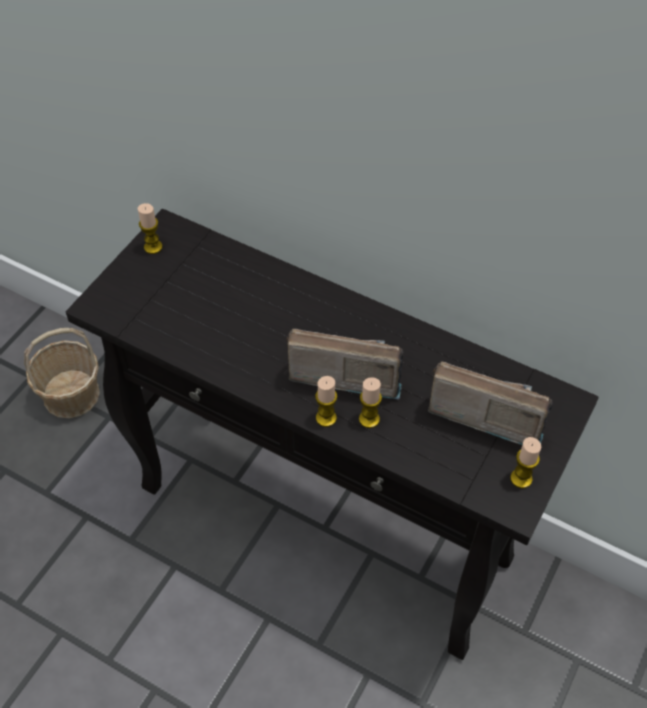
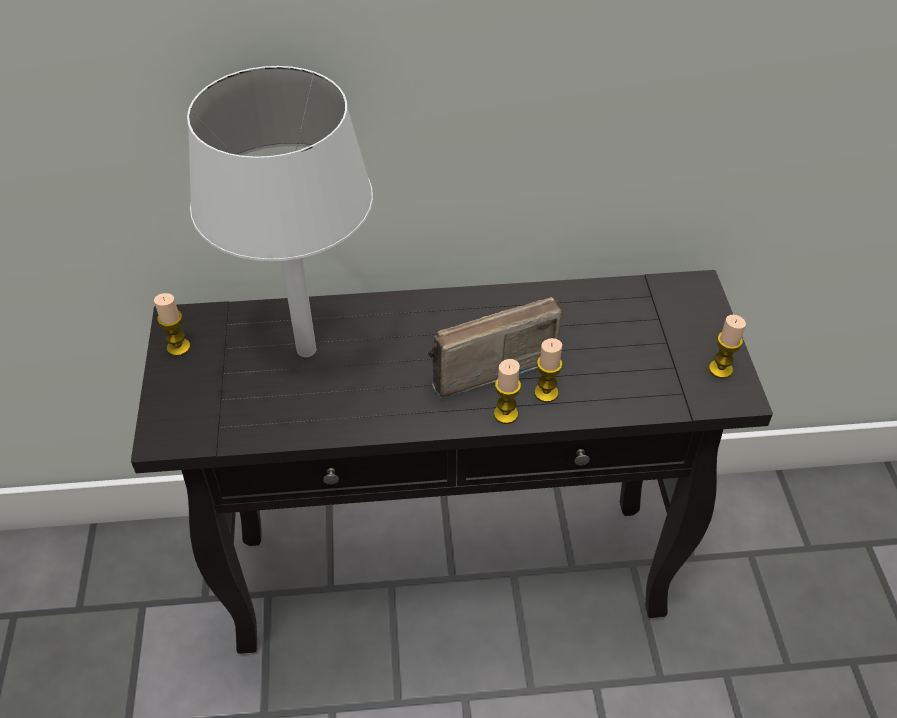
camera: 35 degrees left, 5 degrees down
basket [24,328,100,419] -> none
radio [428,362,552,445] -> none
none -> white table lamp [187,66,373,357]

